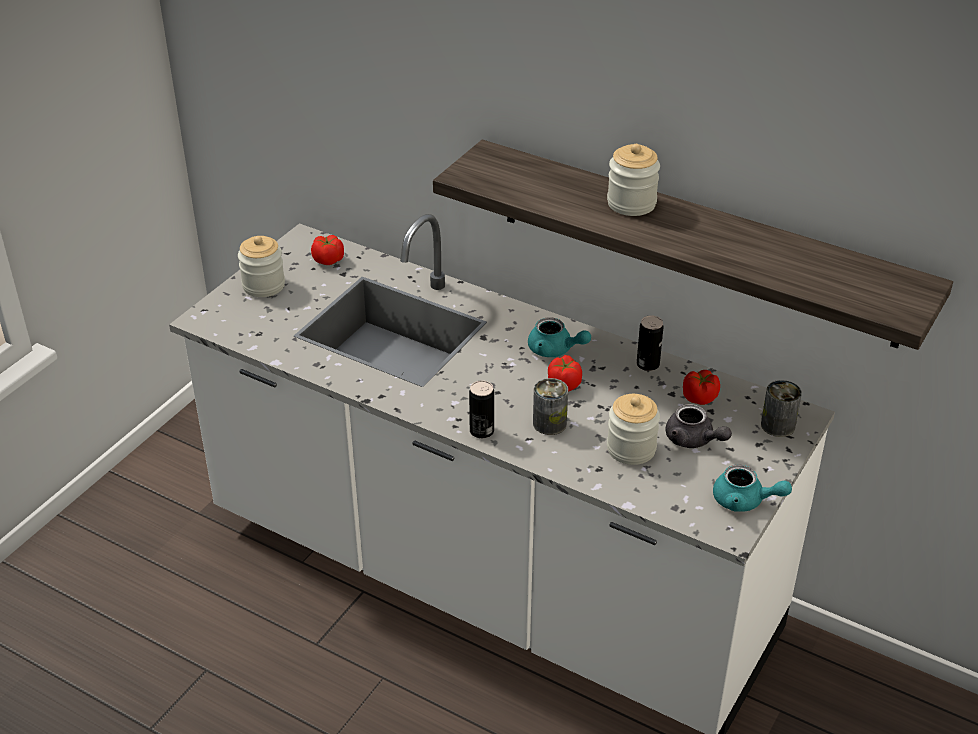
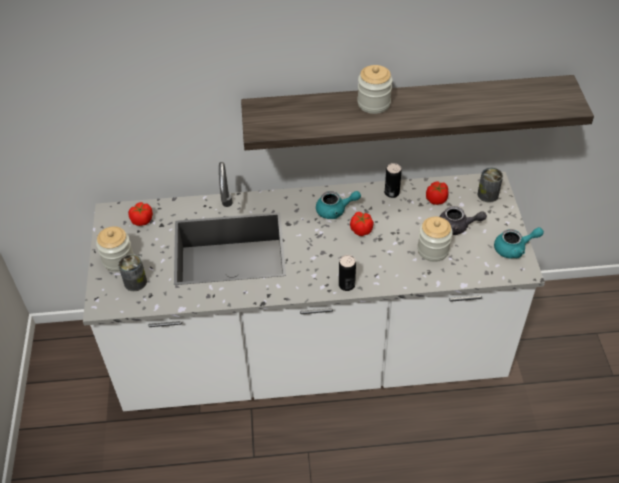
camera: 35 degrees left, 10 degrees up
can [533,378,568,435] -> can moved to [118,254,147,291]

